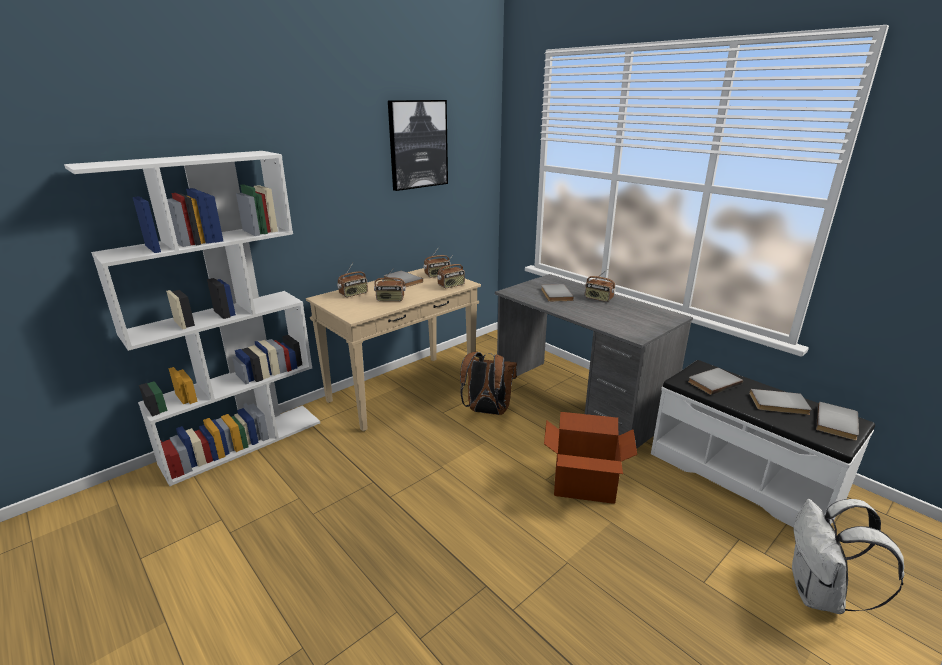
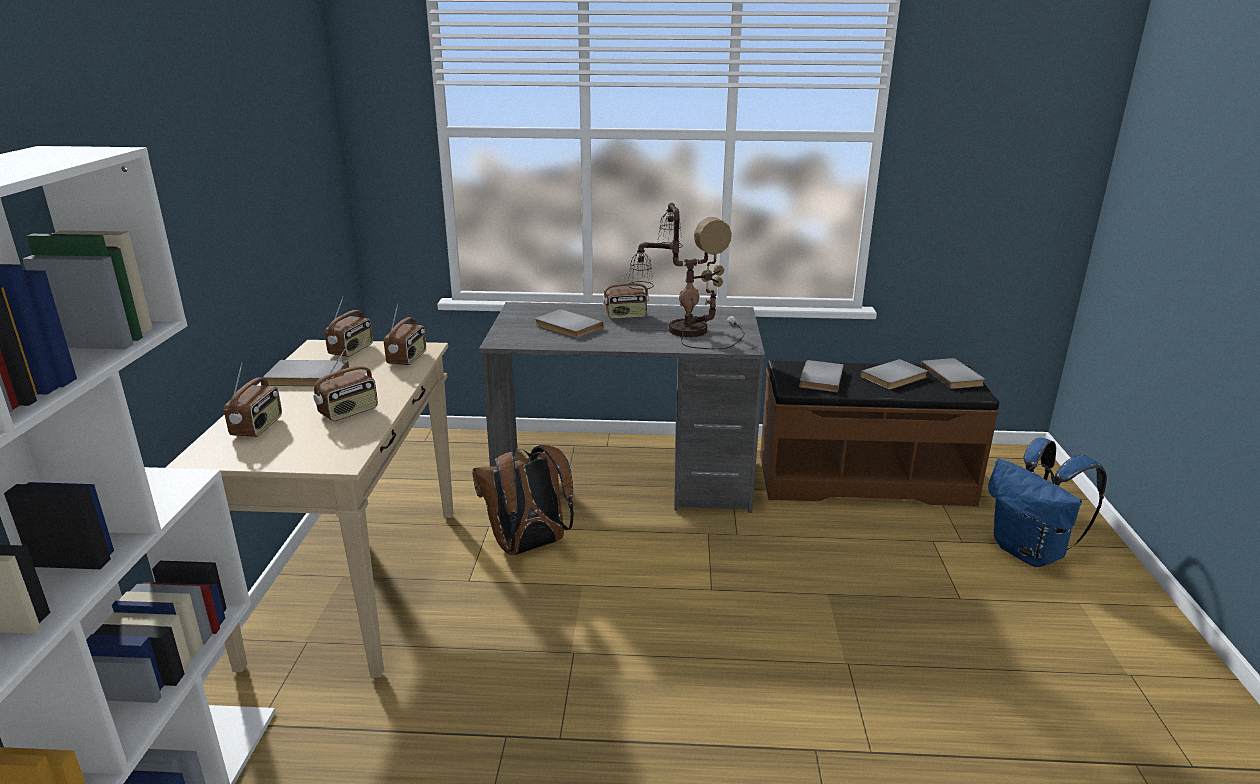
camera: 45 degrees left, 0 degrees up
picture [388,100,448,191] -> none
cardboard box [544,412,637,504] -> none
white bench [651,360,875,528] -> brown bench [760,360,1000,507]
white backpack [792,499,904,614] -> blue backpack [988,438,1107,567]
none -> table lamp [628,203,744,349]

